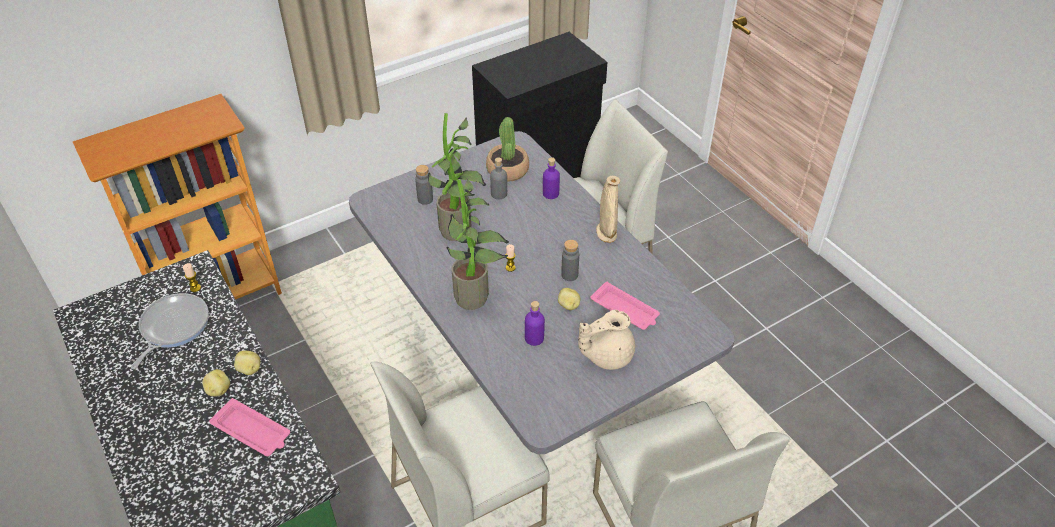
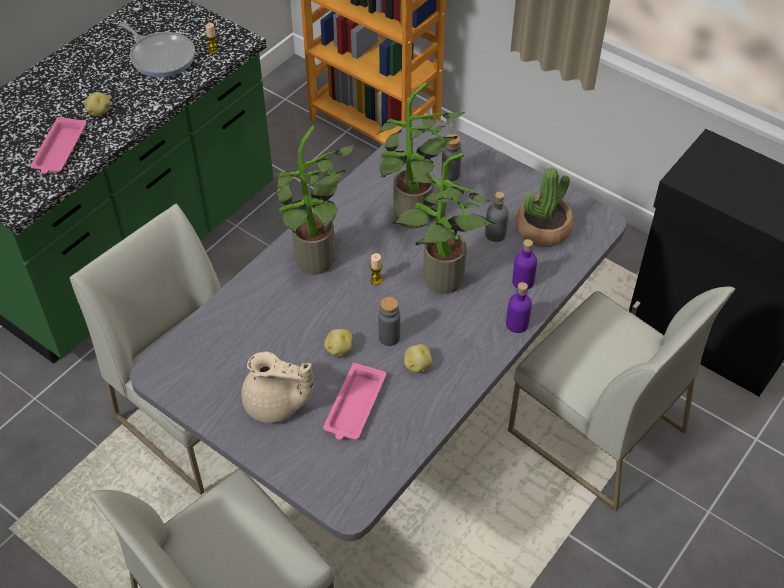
camera: 70 degrees right, 5 degrees up
frying pan [131,293,209,369] -> frying pan turned 45 degrees clockwise [119,22,195,77]
potato [234,350,261,375] -> potato moved to [404,344,432,373]
purple bottle [525,301,545,346] -> purple bottle moved to [506,282,532,333]
beige teapot [578,310,635,370] -> beige teapot turned 150 degrees clockwise [242,351,314,423]
beige vase [596,175,620,243] -> none
none -> potted plant [392,152,496,294]

